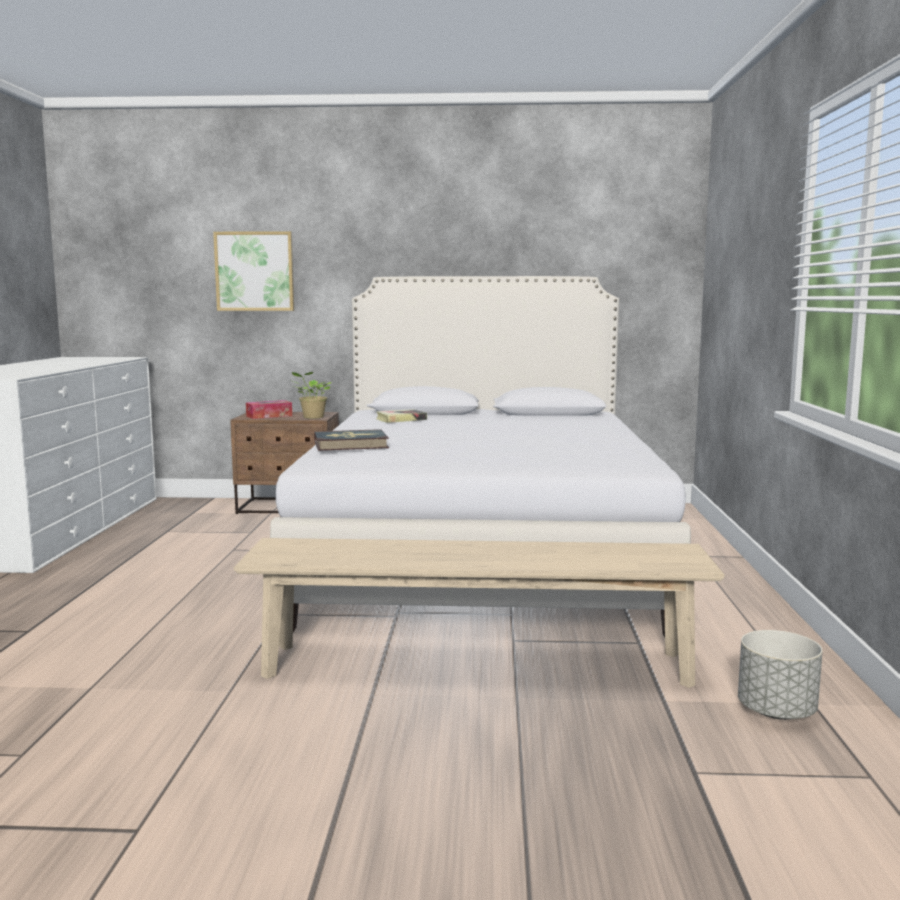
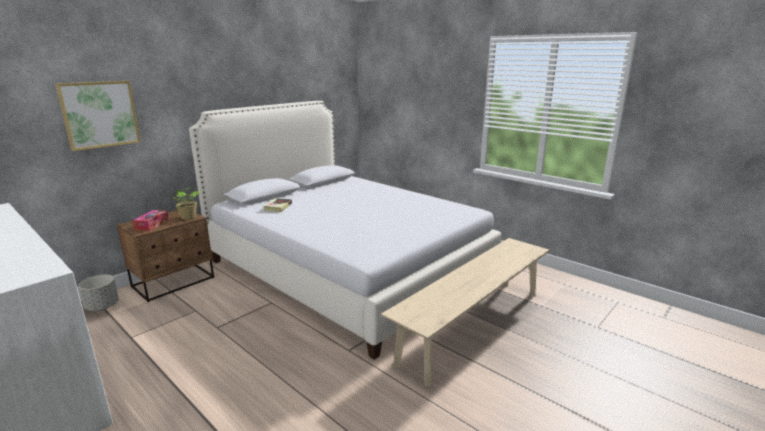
camera: 50 degrees left, 10 degrees up
book [314,429,389,451] -> none
grey planter [738,630,823,720] -> grey planter moved to [79,275,119,311]

